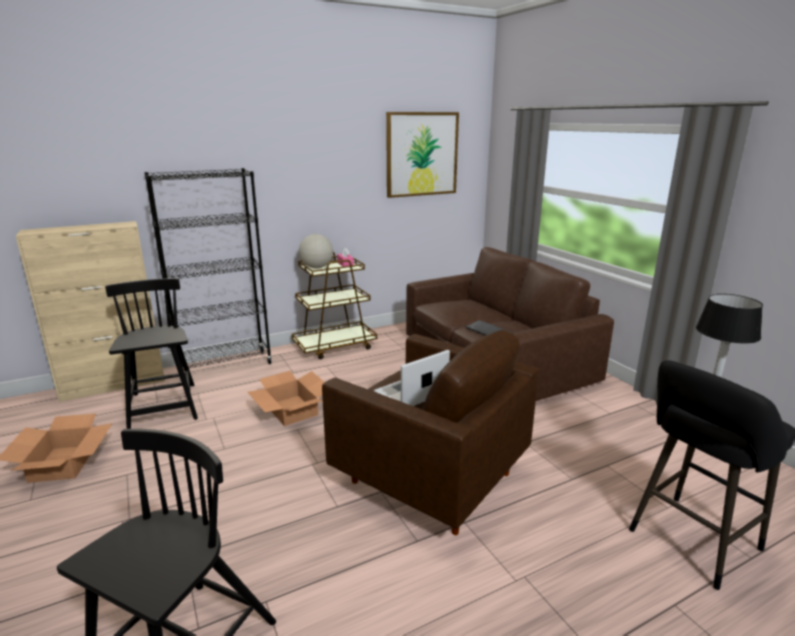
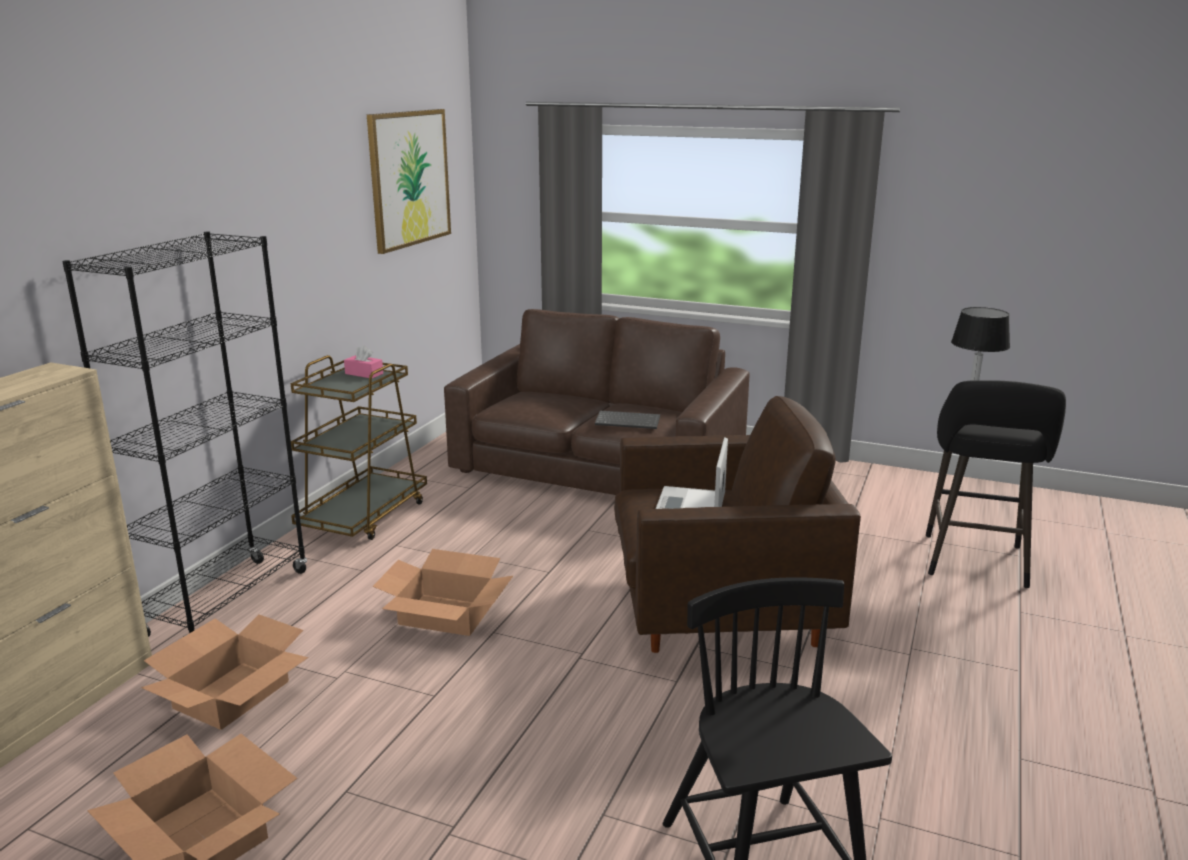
camera: 40 degrees left, 0 degrees up
black chair [105,278,198,429] -> cardboard box [141,614,308,730]
globe [299,234,333,268] -> none

